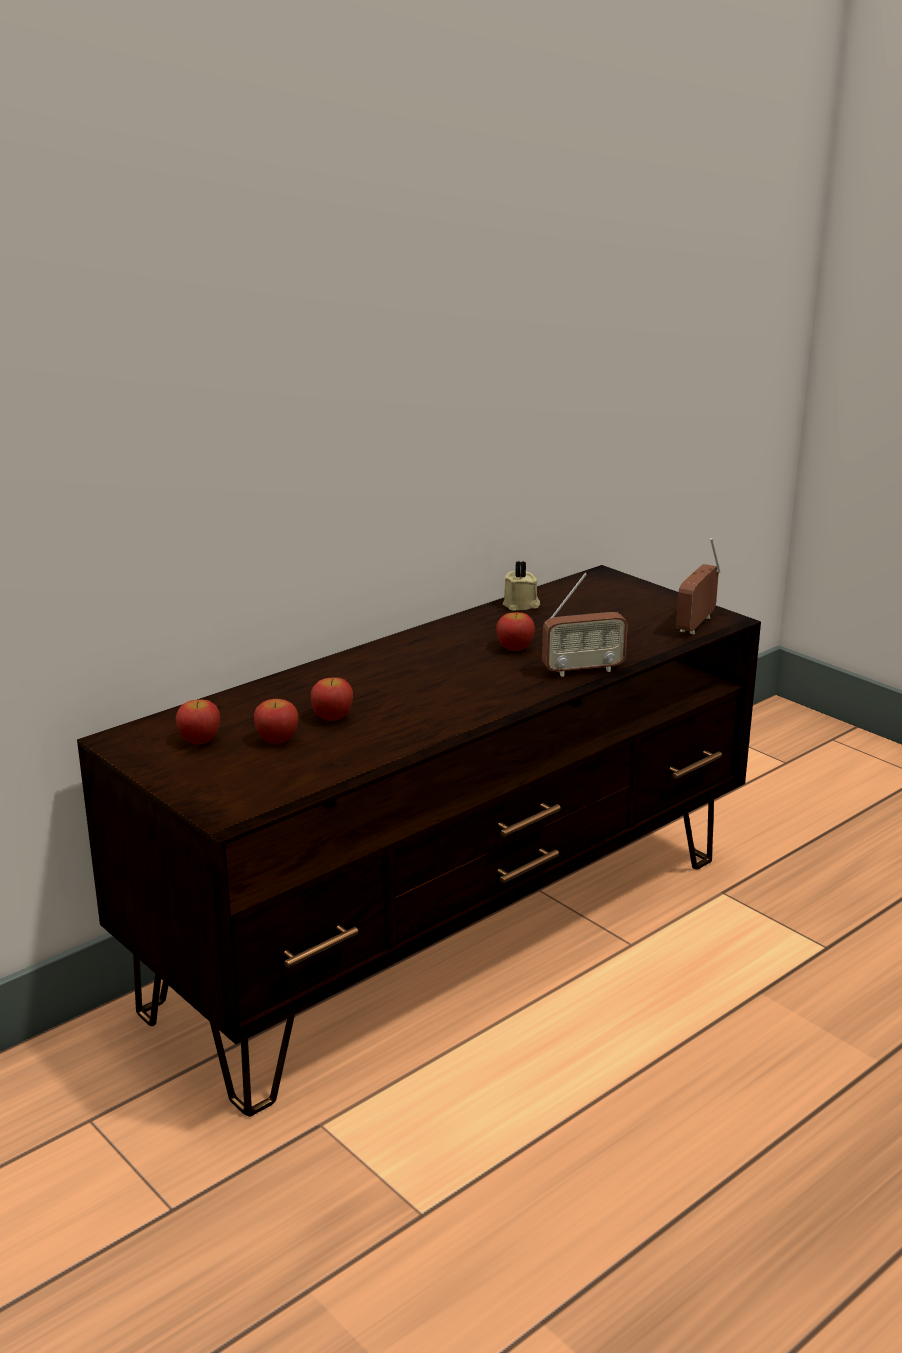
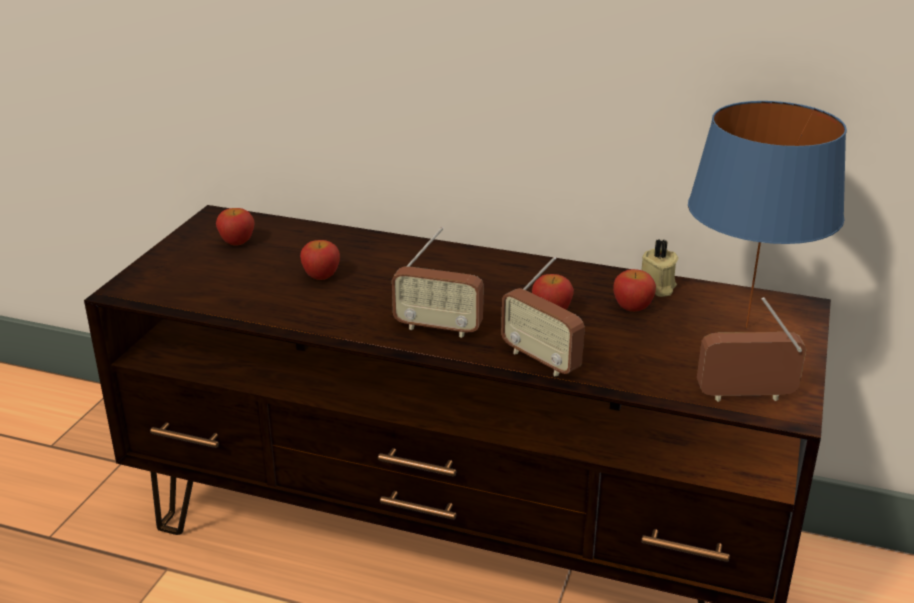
camera: 60 degrees right, 5 degrees up
apple [254,699,298,744] -> apple moved to [613,269,656,312]
none -> radio [392,227,484,338]
none -> blue table lamp [688,101,847,328]

